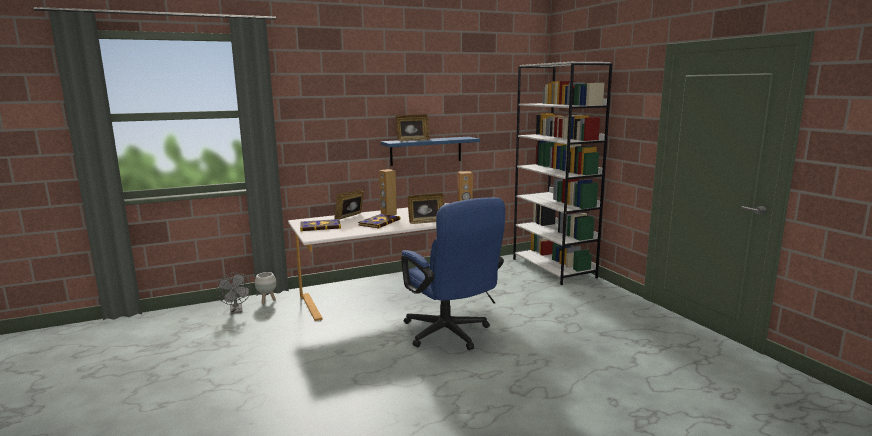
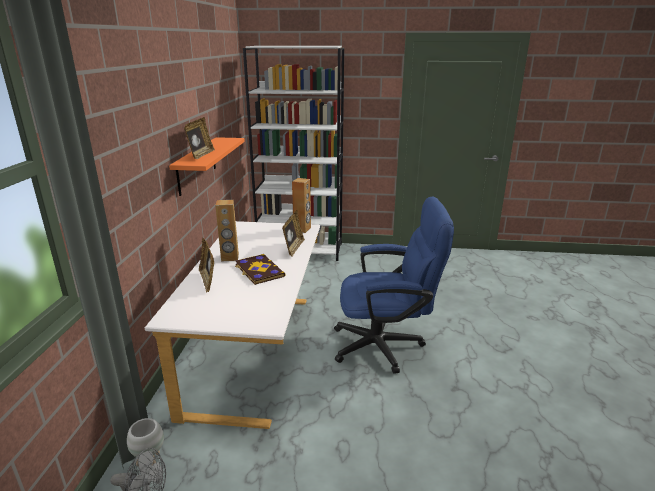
camera: 60 degrees left, 10 degrees up
book [300,219,341,231] -> none
blue shelf [381,137,480,166] -> orange shelf [169,137,245,196]

